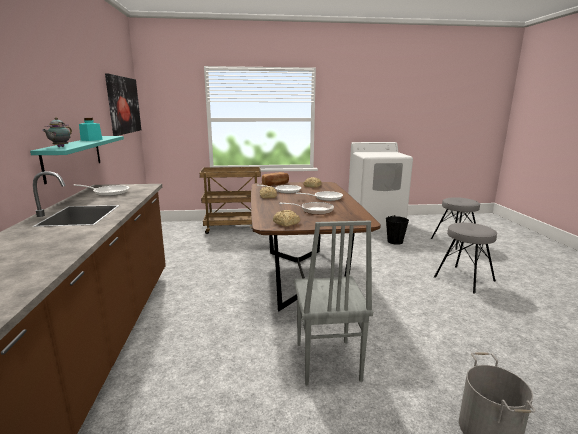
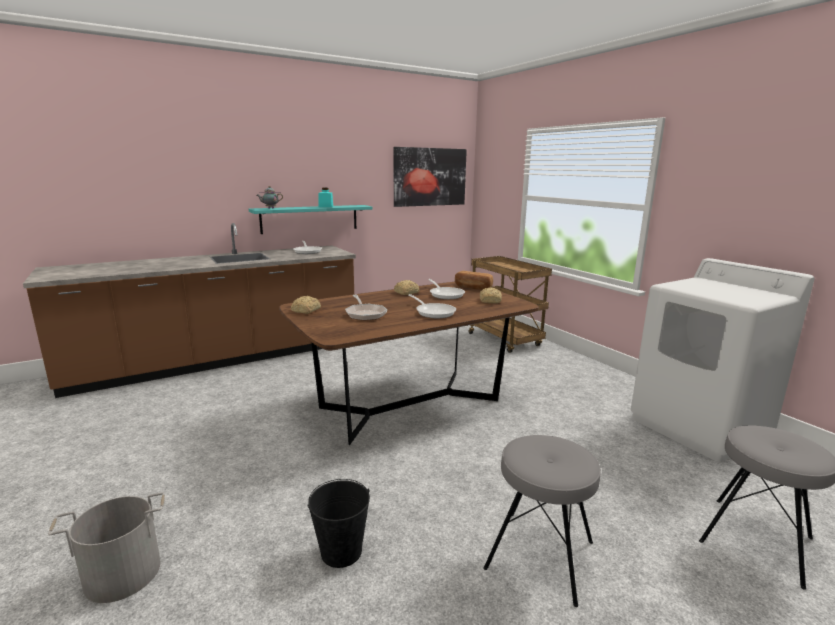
camera: 65 degrees right, 0 degrees up
grey chair [294,221,373,386] -> none
black bucket [386,216,409,245] -> black bucket moved to [307,479,370,568]

